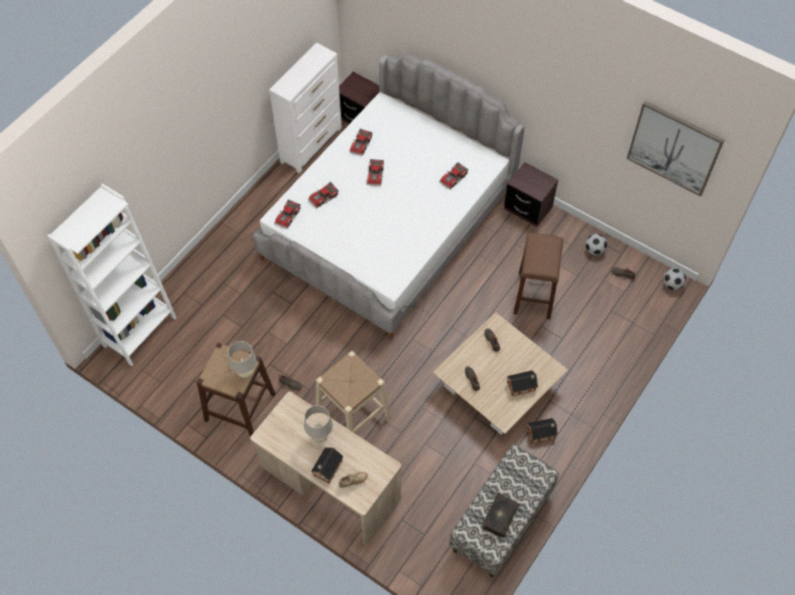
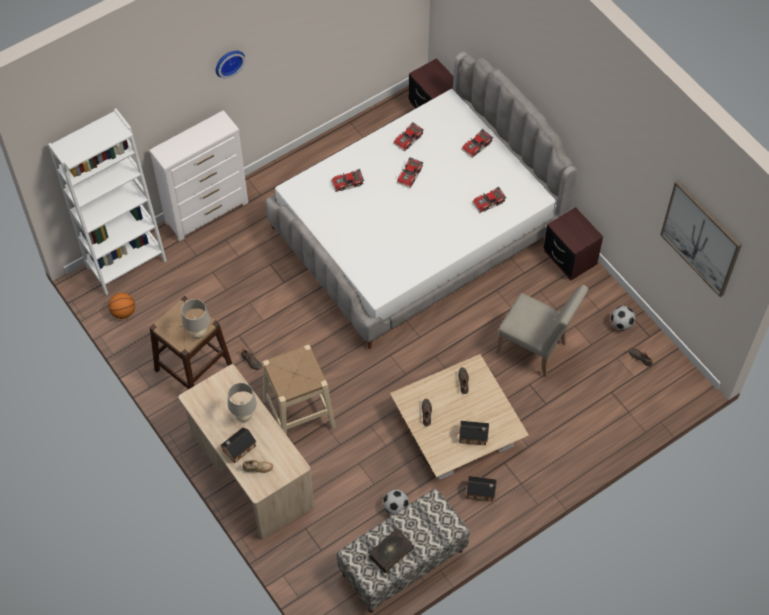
camera: 20 degrees right, 0 degrees up
white dresser [269,43,342,173] -> white dresser moved to [149,110,248,241]
toy car [274,199,301,229] -> toy car moved to [462,129,493,158]
brown stool [513,233,563,319] -> beige chair [496,285,588,377]
football [663,268,686,290] -> football moved to [383,489,409,515]
none -> basketball [109,293,135,319]
none -> wall clock [216,51,245,78]

